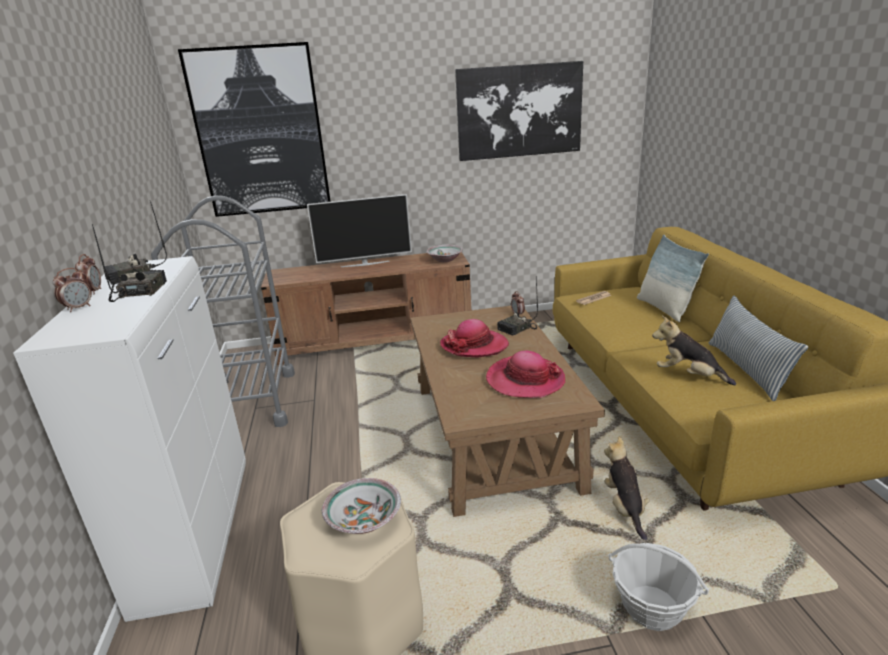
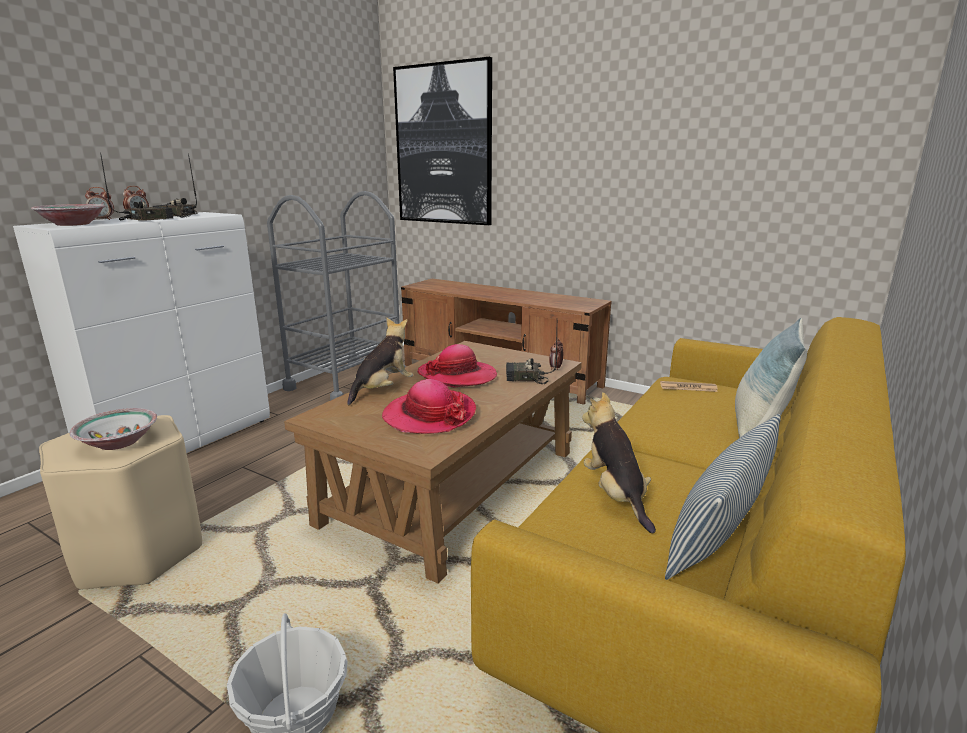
camera: 40 degrees right, 5 degrees down
television [307,194,412,267] -> none
bowl [427,245,463,262] -> bowl moved to [31,204,105,226]
picture [455,61,583,161] -> none
plush toy [604,436,650,540] -> plush toy moved to [347,318,413,405]

